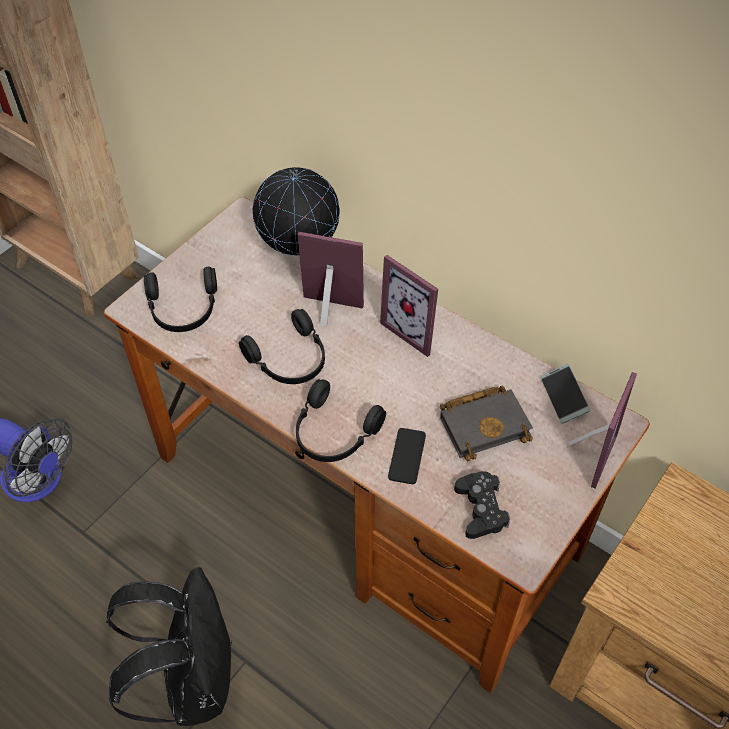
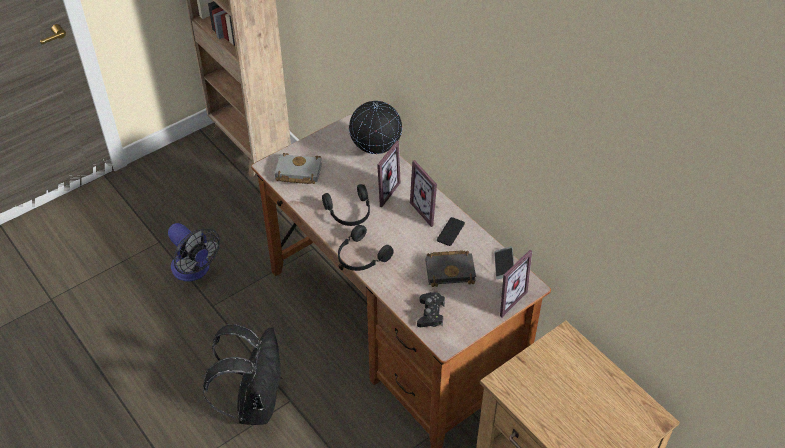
camera: 15 degrees right, 5 degrees down
black headphones [144,267,217,332] -> grey book [275,153,322,184]
picture frame [298,232,364,327] -> picture frame turned 90 degrees clockwise [372,141,400,207]
phone [388,428,426,484] -> phone moved to [437,217,465,246]

